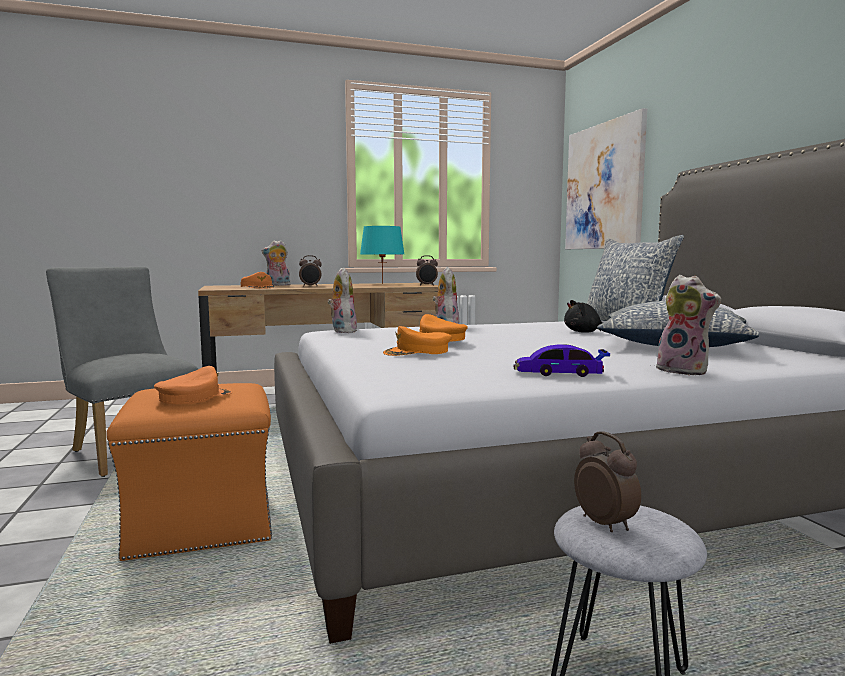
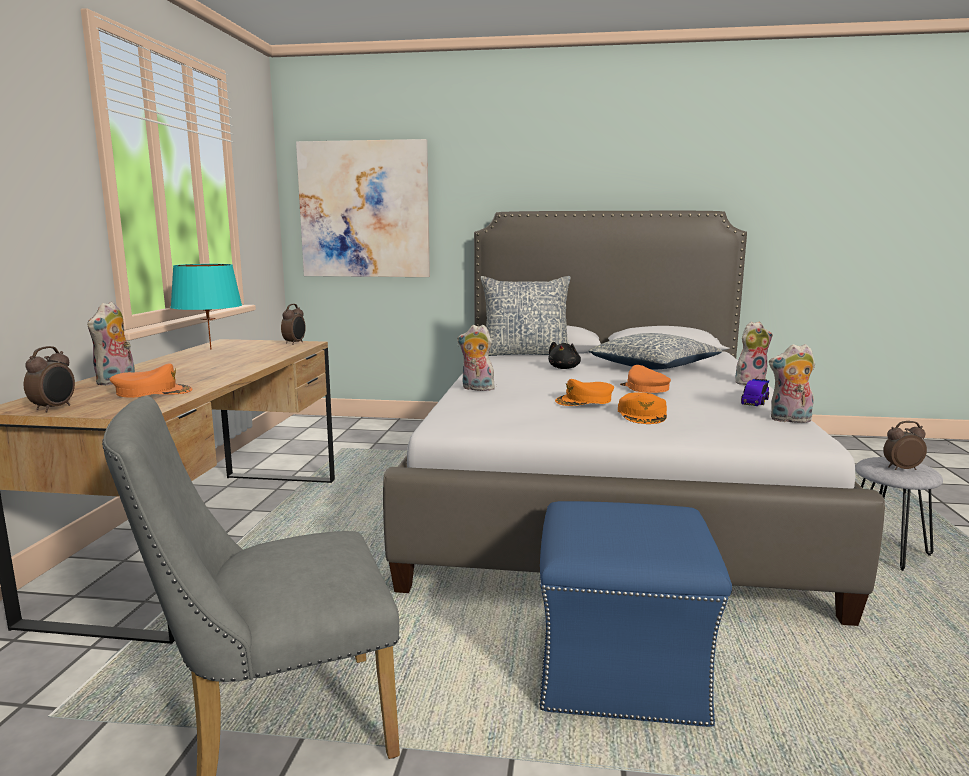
camera: 65 degrees left, 5 degrees up
orange ottoman [106,383,272,561] -> blue ottoman [539,501,732,727]
orange cap [154,366,233,404] -> orange cap moved to [620,365,671,393]
alarm clock [299,255,322,287] -> alarm clock moved to [24,346,75,412]
plush toy [328,268,357,333] -> plush toy moved to [769,344,815,423]

